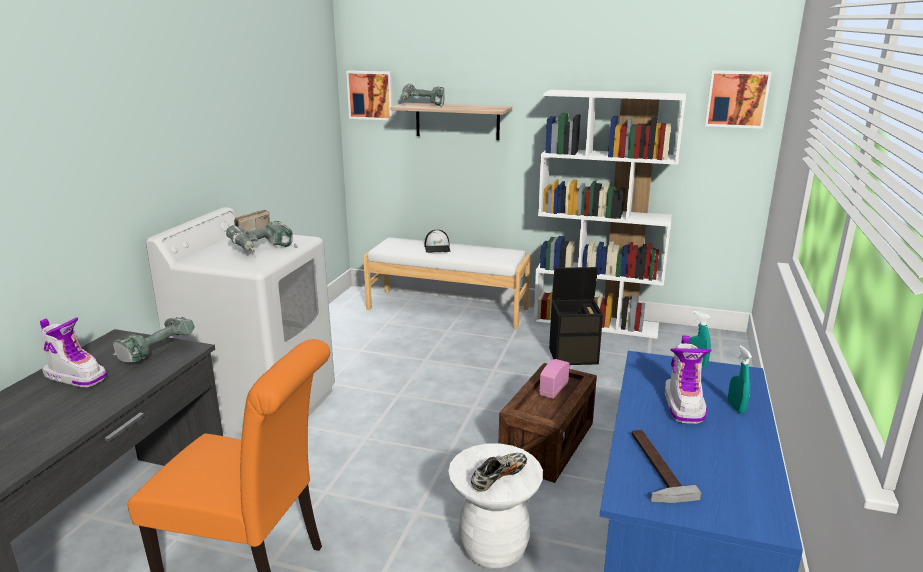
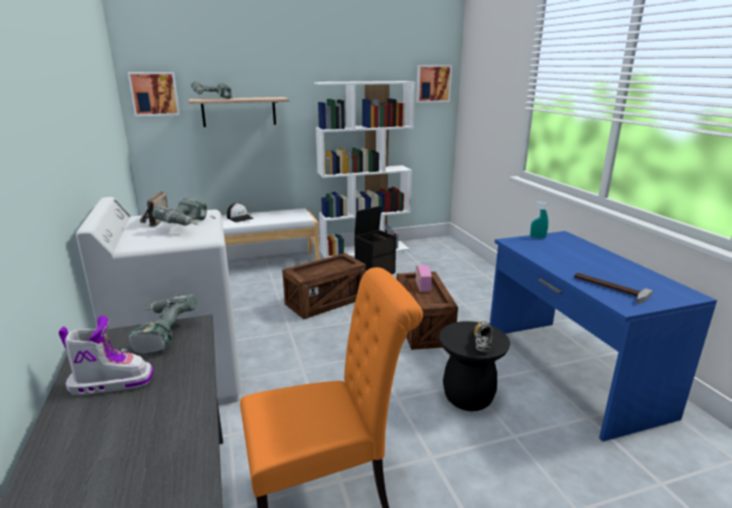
camera: 35 degrees left, 0 degrees up
white stool [448,443,543,569] -> black stool [439,321,510,411]
boot [665,335,712,424] -> none
turquoise spray bottle [728,346,752,414] -> none
none -> crate [282,253,366,319]

